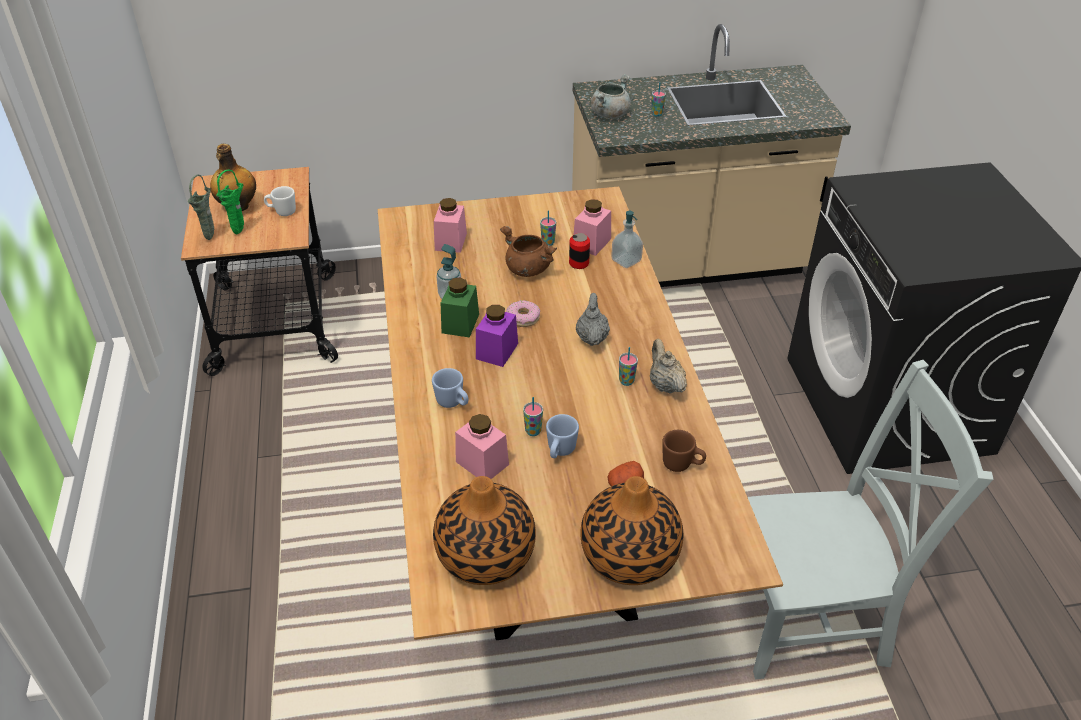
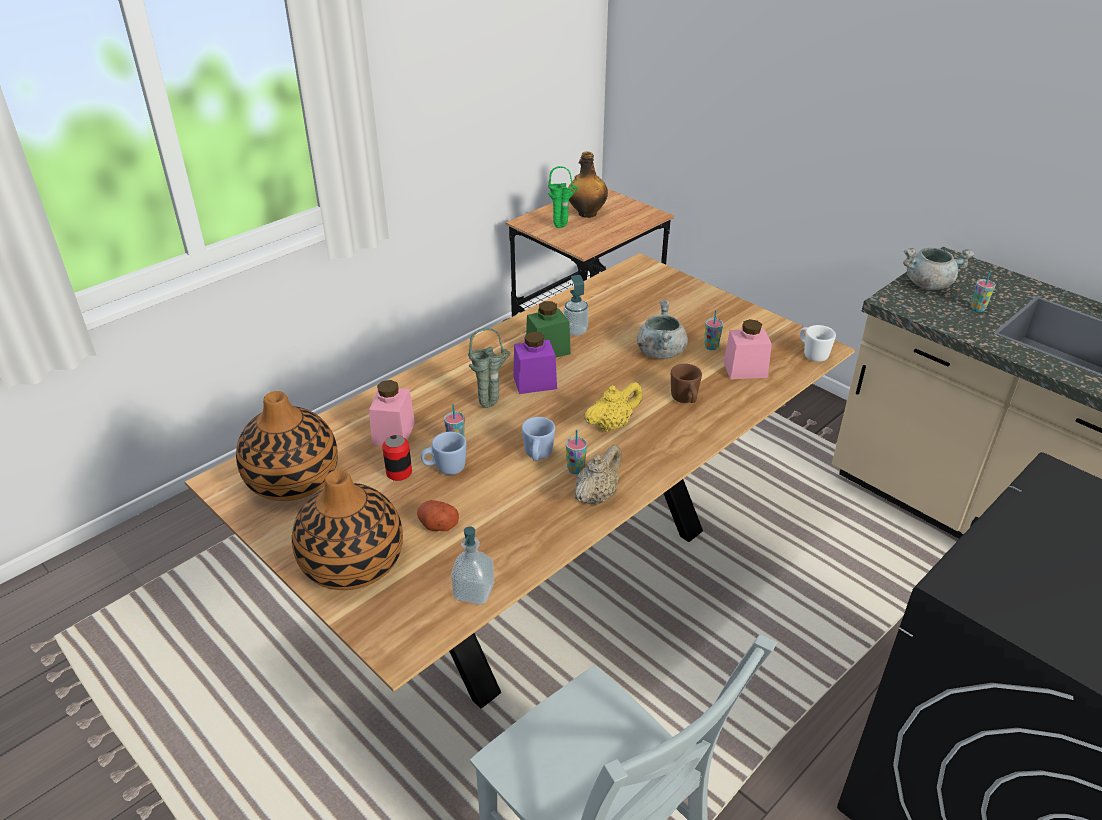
camera: 55 degrees right, 5 degrees down
green vase [188,174,214,240] -> green vase moved to [468,328,511,408]
white mug [264,186,296,216] -> white mug moved to [800,325,836,362]
blue mug [432,368,469,408] -> blue mug moved to [522,417,555,461]
pink jar [434,198,467,253] -> none
brown cooking pot [500,226,557,277] -> grey cooking pot [637,300,688,359]
donut [506,300,540,327] -> none
can [569,233,590,269] -> can moved to [382,435,412,481]
grey teapot [576,293,610,346] -> yellow teapot [584,382,643,432]
soap dispenser [611,211,643,268] -> soap dispenser moved to [451,527,494,605]
brown mug [662,430,706,472] -> brown mug moved to [671,364,702,403]

